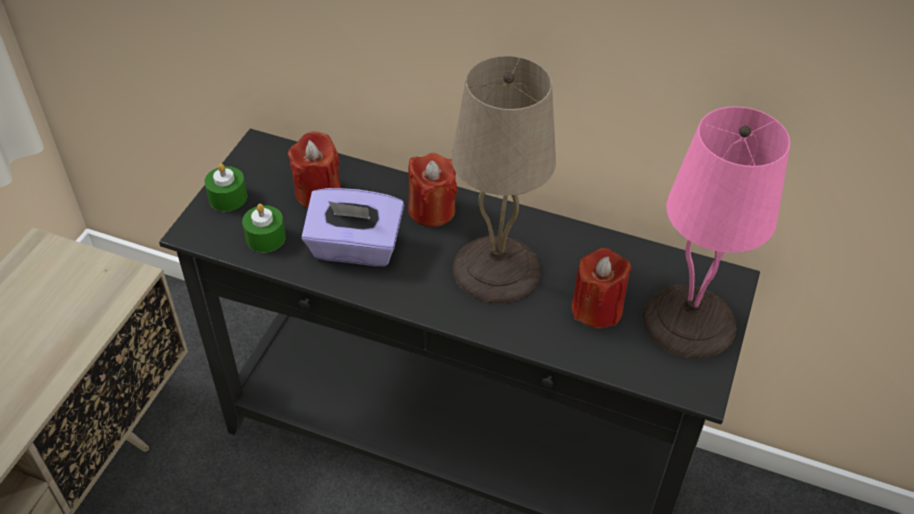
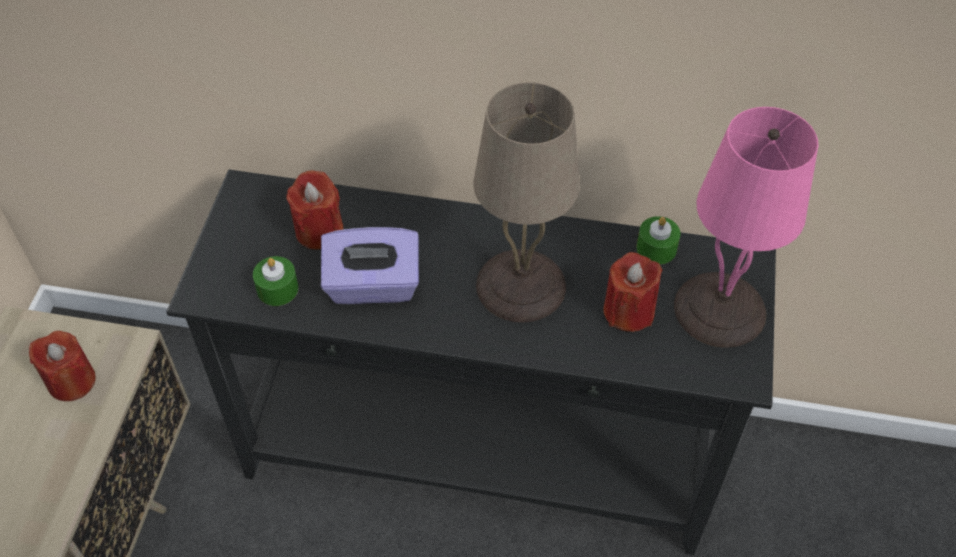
camera: 10 degrees left, 5 degrees up
green candle [204,164,247,211] -> green candle moved to [636,216,681,265]
red candle [408,153,458,227] -> red candle moved to [29,331,96,401]

